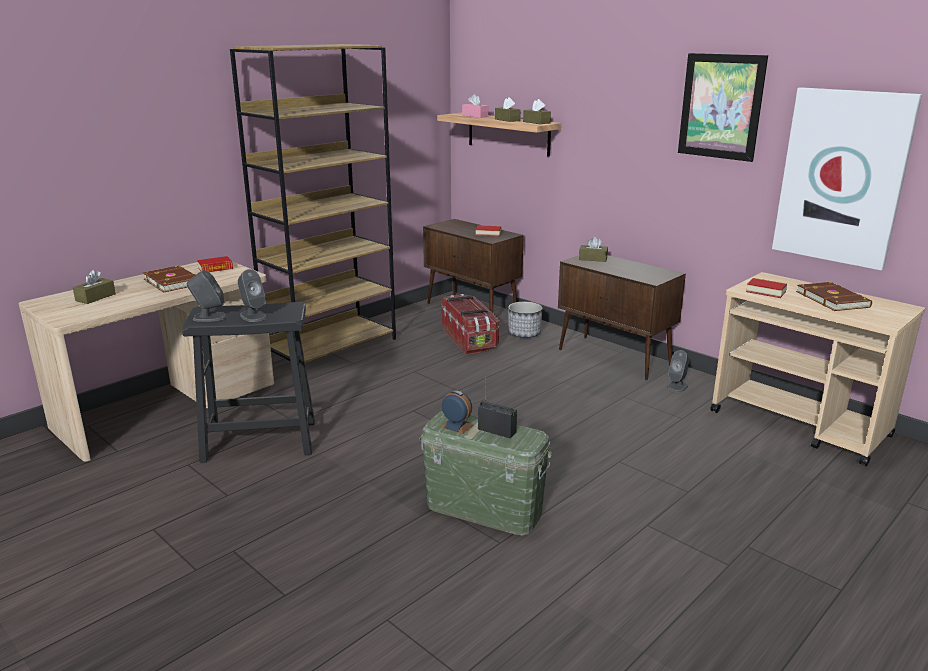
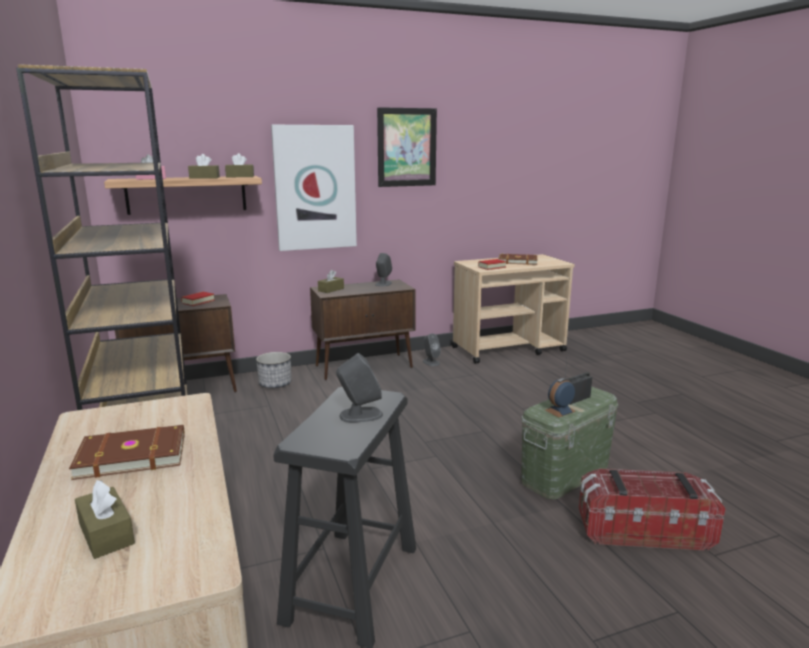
camera: 65 degrees left, 5 degrees down
grey speaker [187,270,227,322] -> grey speaker moved to [375,253,392,287]
book [197,256,233,272] -> none
storage box [441,294,500,355] -> storage box moved to [579,469,726,551]
picture [772,87,922,270] -> picture moved to [271,125,357,251]

